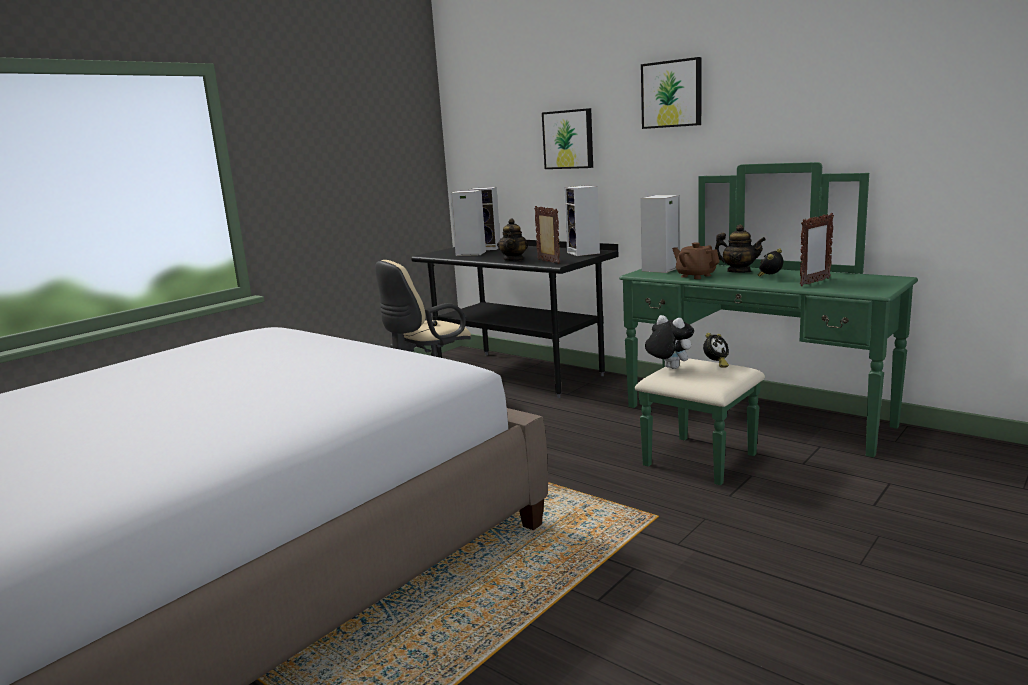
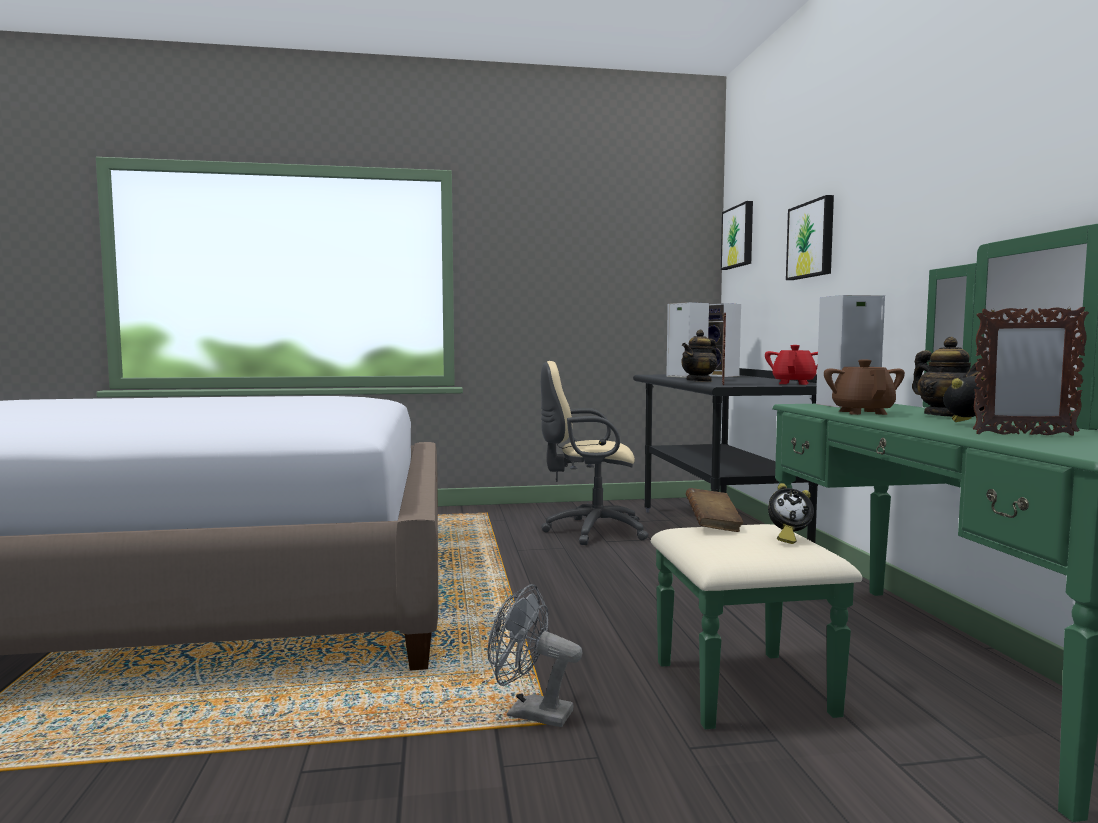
camera: 40 degrees right, 10 degrees down
speaker [564,185,600,256] -> red teapot [765,345,818,385]
picture [641,57,701,129] -> picture moved to [721,201,753,270]
plush toy [645,315,694,369] -> brown book [686,488,744,532]
none -> grey fan [487,584,582,727]

